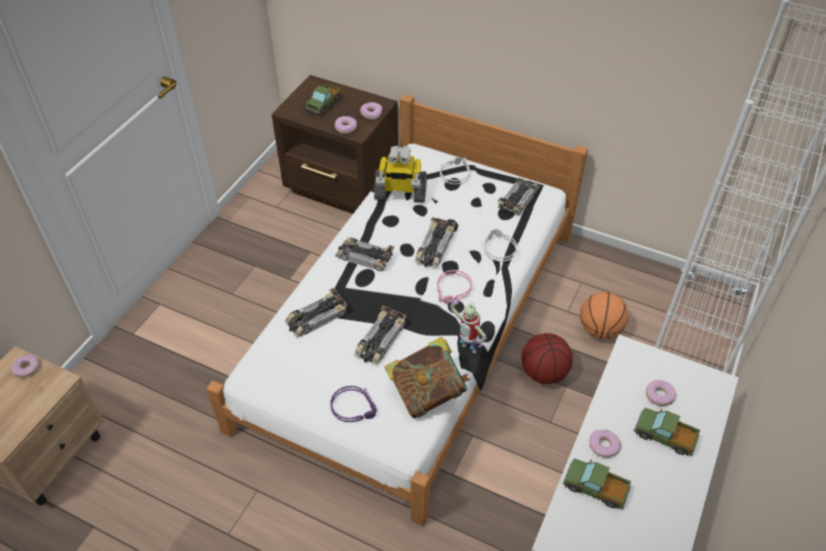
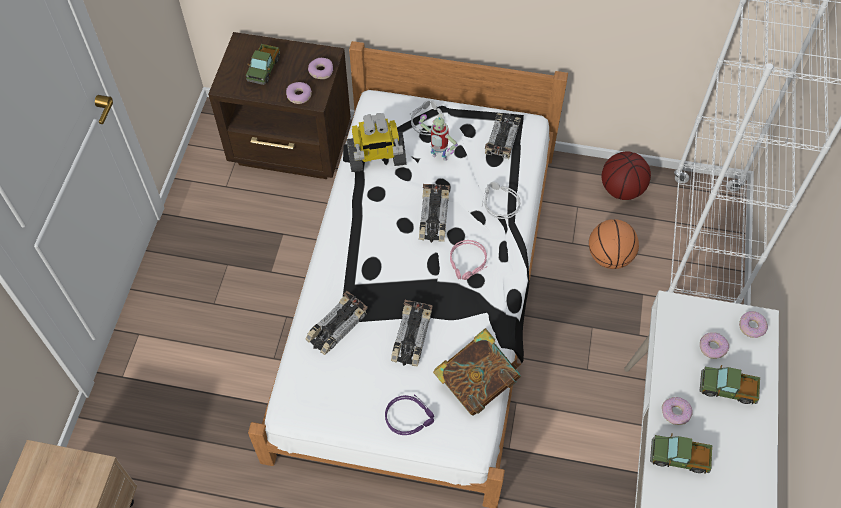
camera: 15 degrees left, 10 degrees up
donut [11,354,39,378] -> donut moved to [739,311,768,338]
toy car [335,238,394,271] -> none
toy robot [450,299,487,353] -> toy robot moved to [419,113,458,161]
basketball [522,333,573,384] -> basketball moved to [602,151,651,200]

